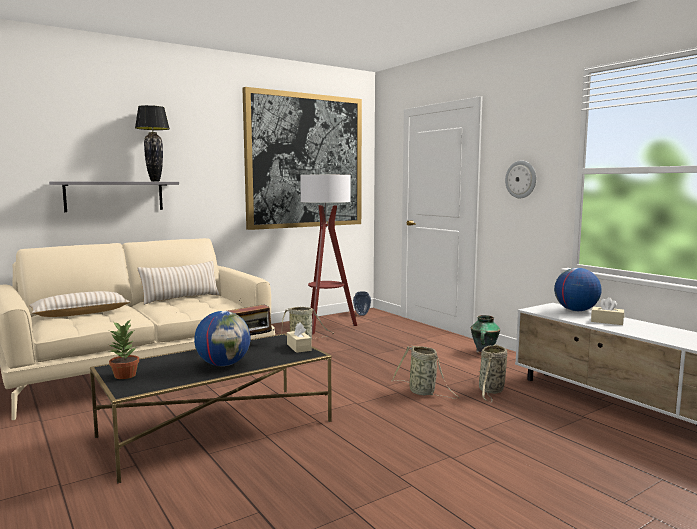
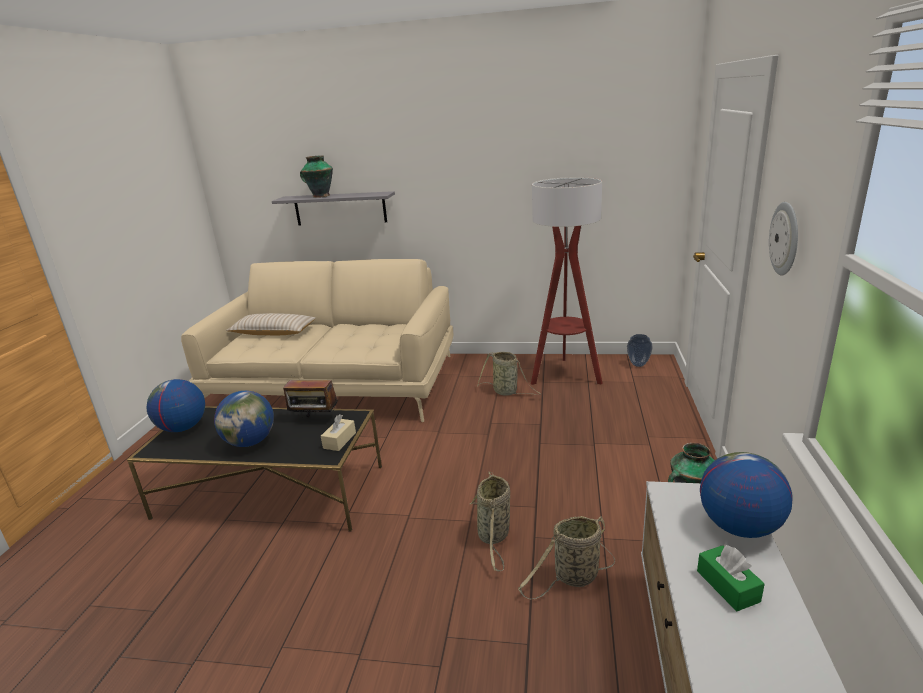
camera: 45 degrees right, 15 degrees up
potted plant [109,320,139,379] -> globe [147,379,205,432]
black table lamp [135,105,170,181] -> none
beige pillow [137,261,220,305] -> none
picture [242,87,362,230] -> none
beige tissue box [591,297,624,325] -> green tissue box [697,544,765,611]
none -> vase [300,156,333,198]

